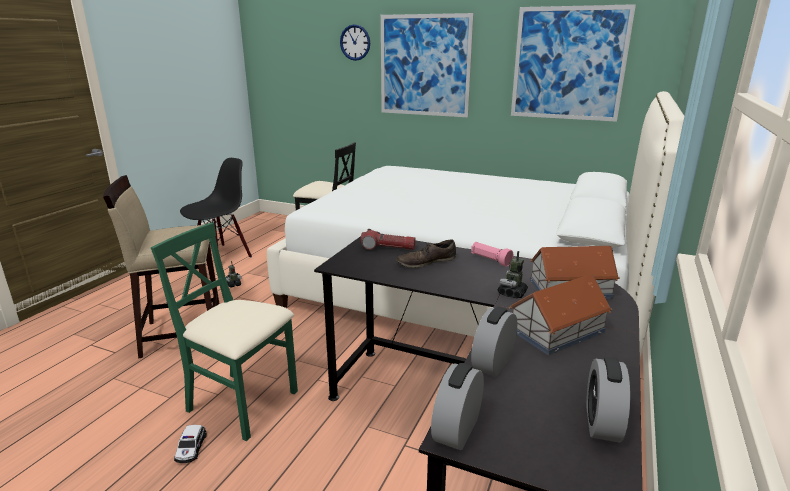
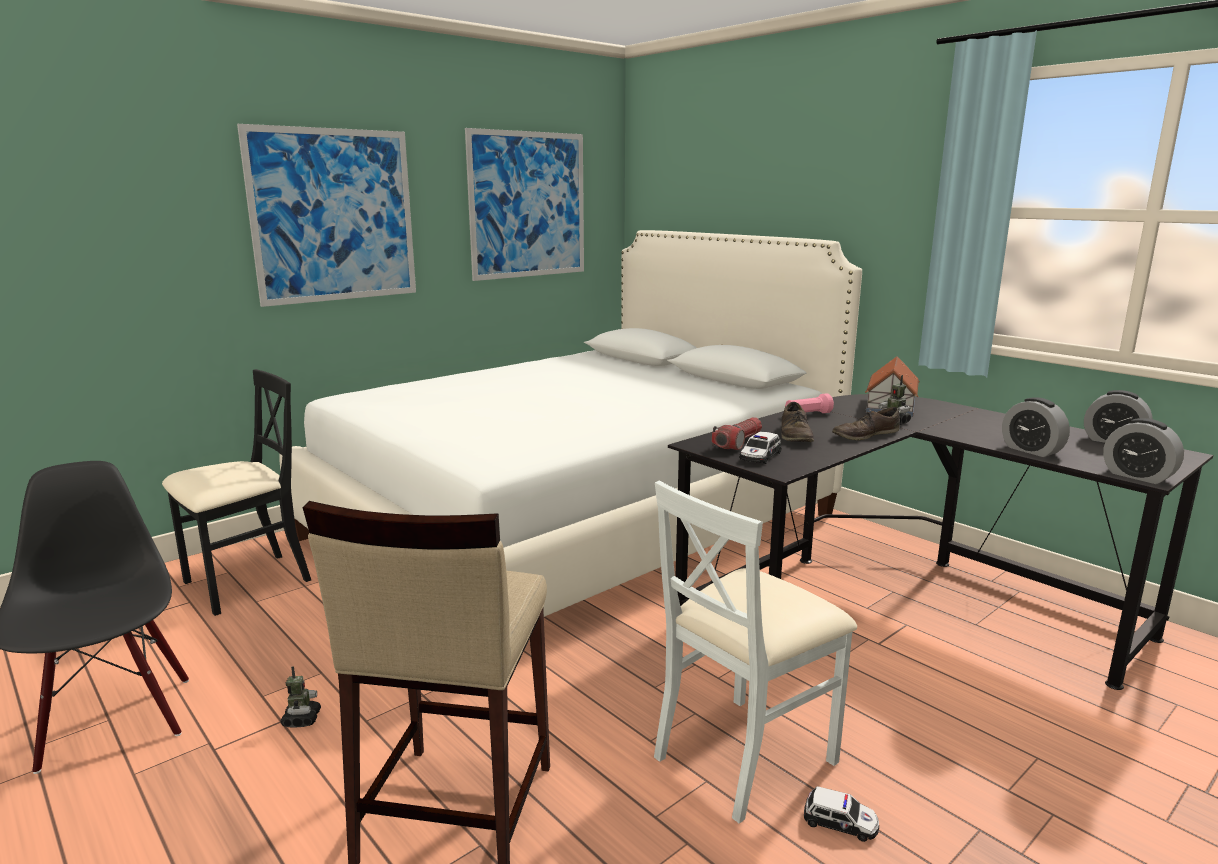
camera: 65 degrees left, 5 degrees down
green chair [151,222,298,441] -> white chair [654,481,857,823]
wall clock [340,24,370,61] -> none
toy house [509,274,612,355] -> none
none -> toy car [739,431,781,464]
none -> brown shoe [832,407,900,440]

